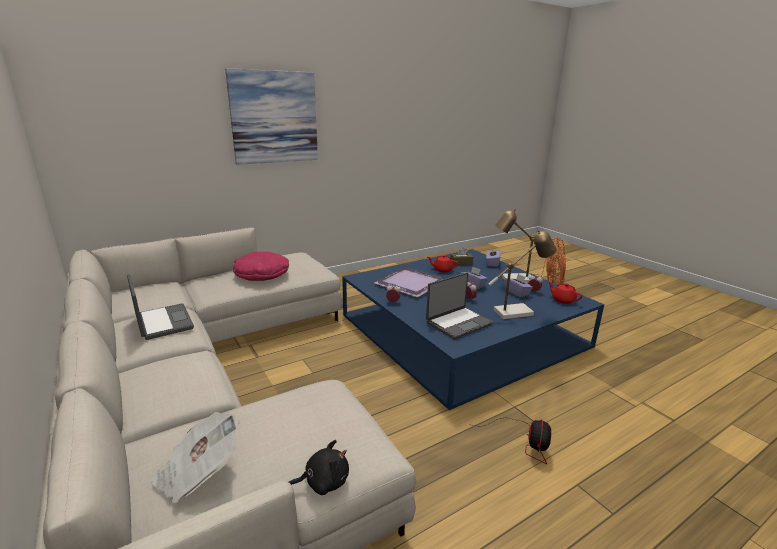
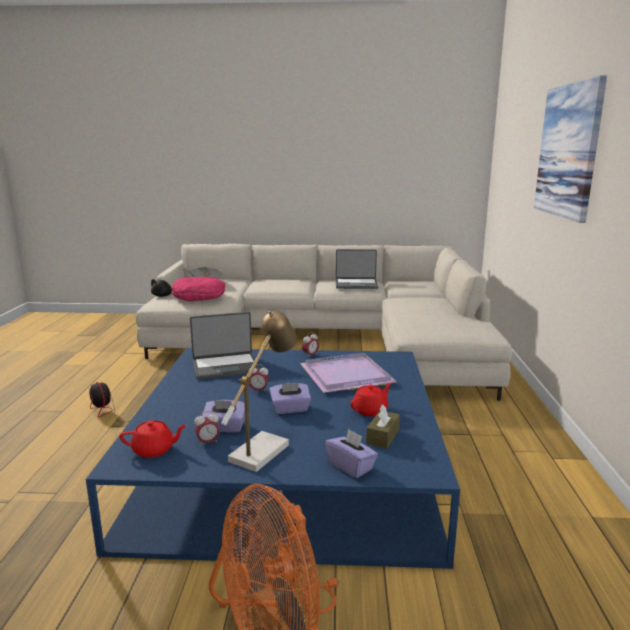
camera: 125 degrees right, 5 degrees down
pink pillow [233,252,289,281] -> pink pillow moved to [171,277,225,301]
laptop [426,272,493,339] -> laptop turned 105 degrees counterclockwise [190,312,260,380]
table lamp [488,230,556,319] -> none

